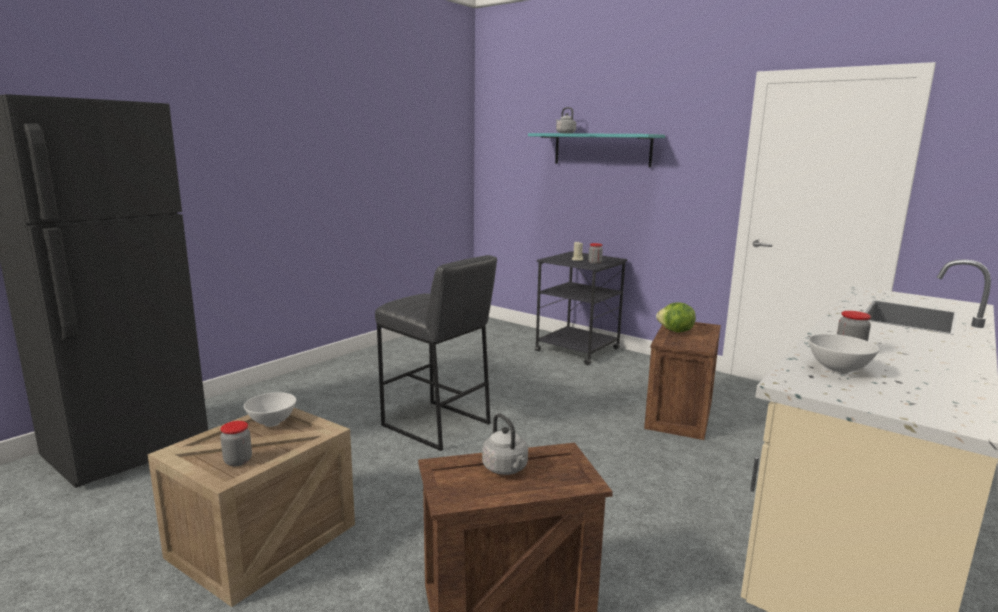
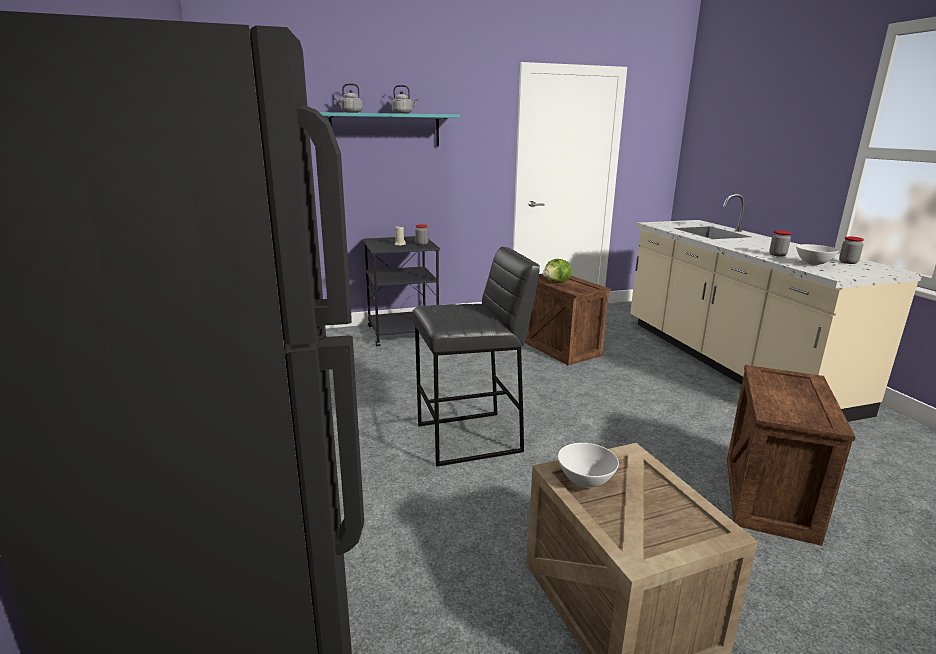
camera: 55 degrees left, 5 degrees up
jar [220,421,252,466] -> jar moved to [839,237,864,264]
grey kettle [482,413,528,475] -> grey kettle moved to [391,85,418,114]

